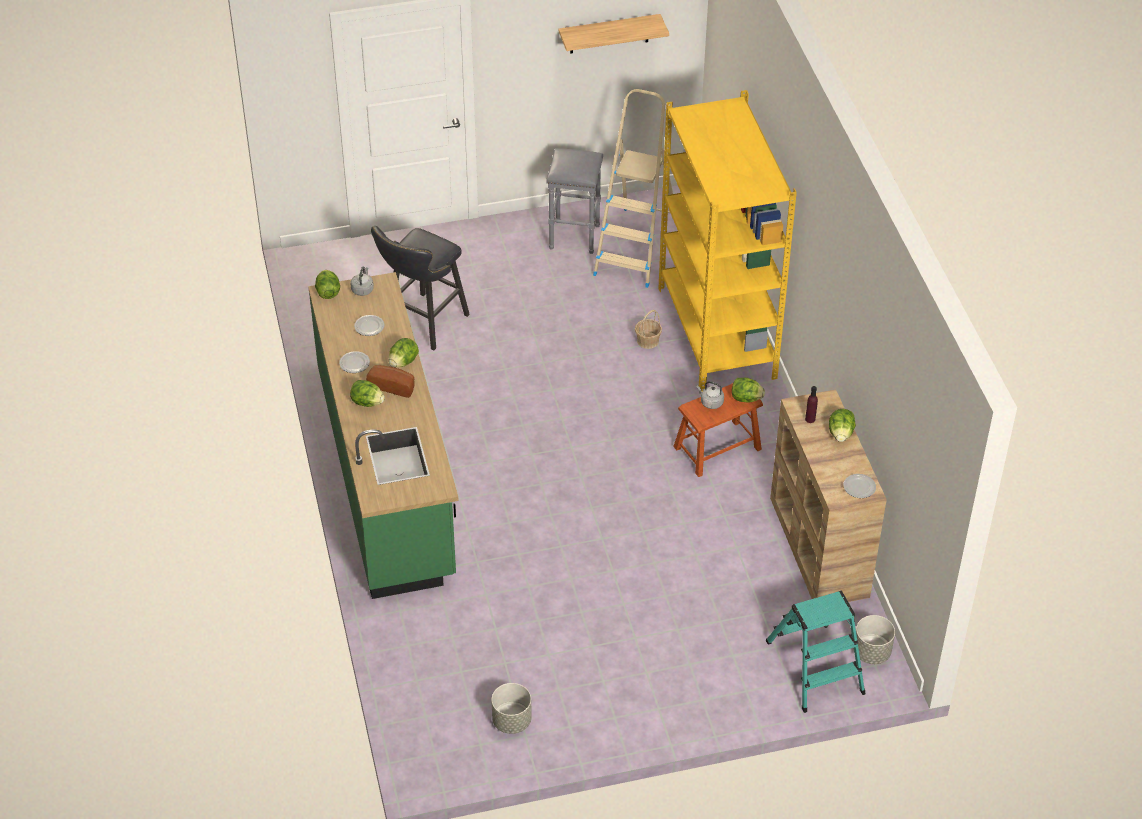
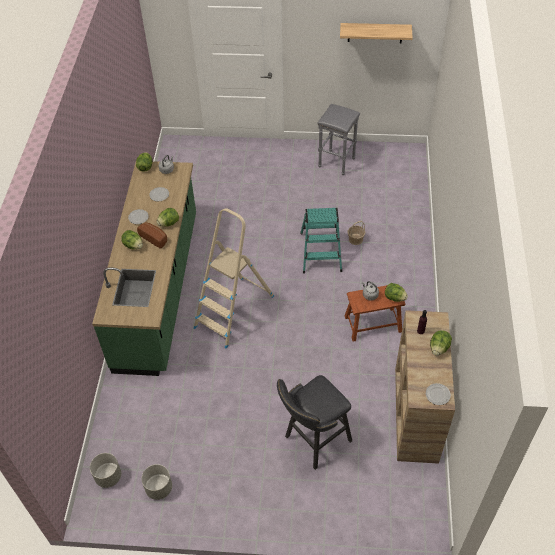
camera: 20 degrees right, 5 degrees up
black stool [371,226,470,350] -> black stool moved to [277,375,352,470]
beige step ladder [593,89,673,288] -> beige step ladder moved to [194,209,274,348]
yellow bookcase [658,90,797,391] -> none
turquoise step ladder [766,590,866,713] -> turquoise step ladder moved to [300,207,342,274]
grey planter [853,615,895,664] -> grey planter moved to [90,453,121,488]

